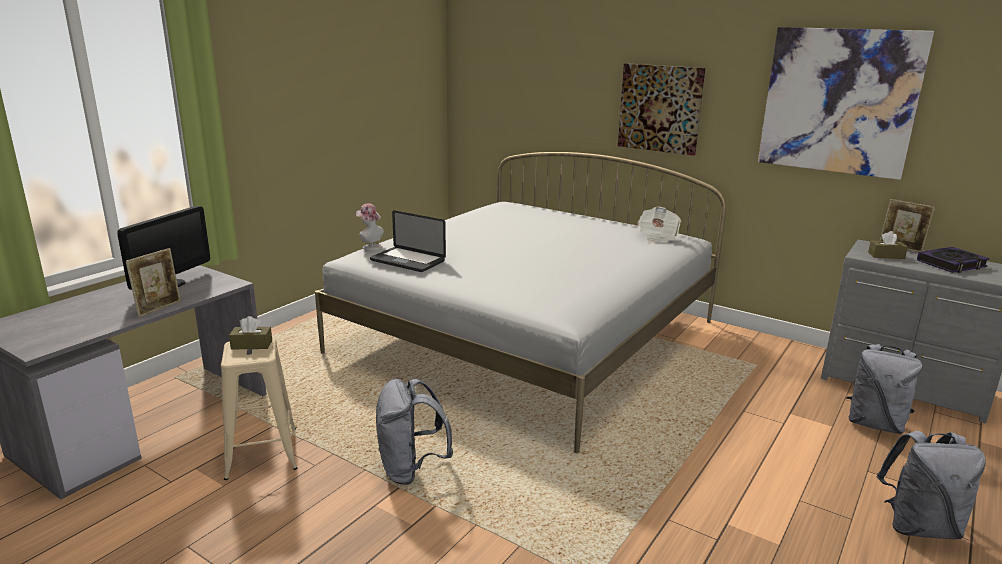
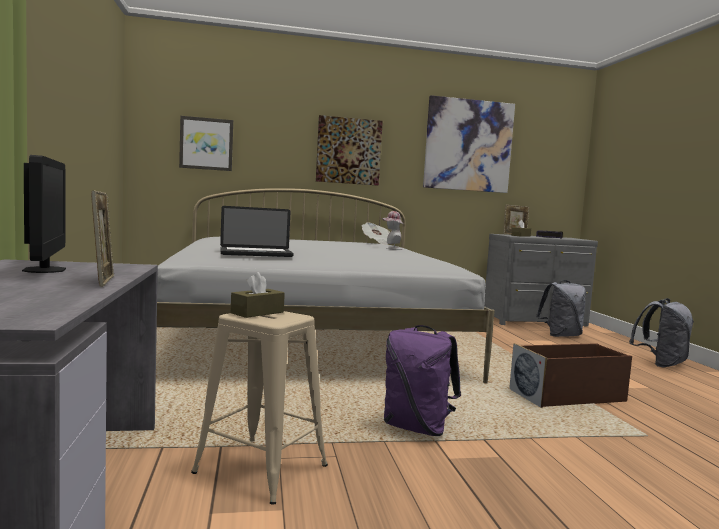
camera: 45 degrees left, 15 degrees down
hat [356,203,384,251] -> hat moved to [382,211,403,250]
grey backpack [376,379,453,485] -> purple backpack [384,325,461,436]
none -> picture [179,116,233,171]
none -> brown storage box [509,343,632,408]

